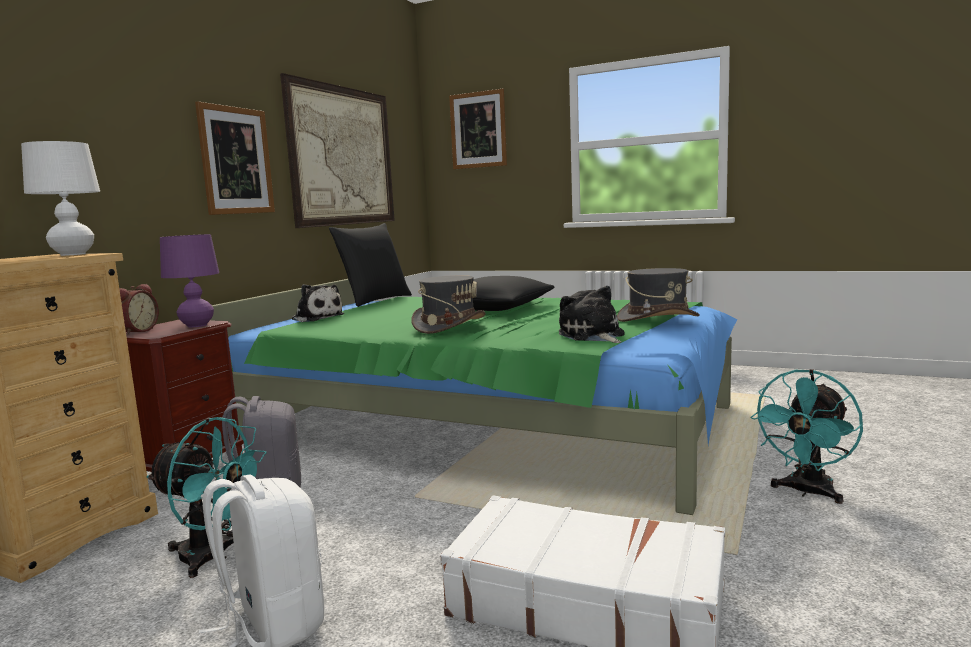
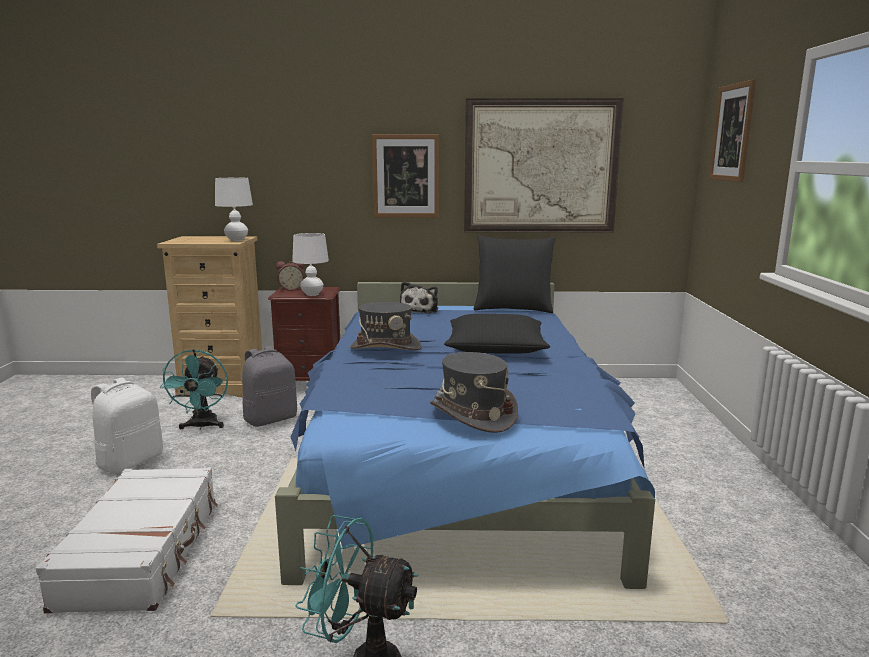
camera: 65 degrees right, 5 degrees up
purple table lamp [160,234,219,327] -> white table lamp [292,233,329,296]
green bed [211,279,737,515] -> blue bed [275,282,655,589]
plush toy [559,286,625,343] -> none

